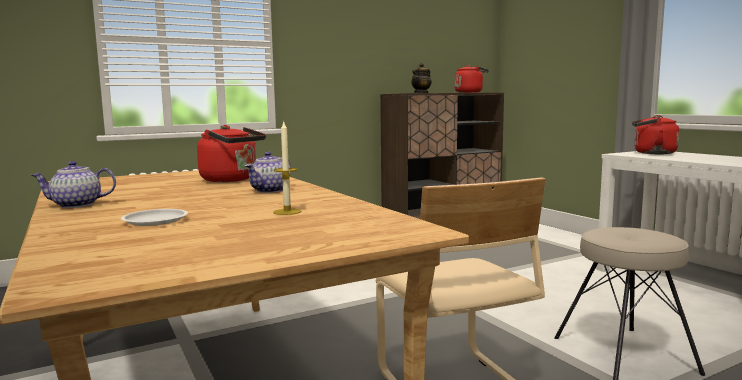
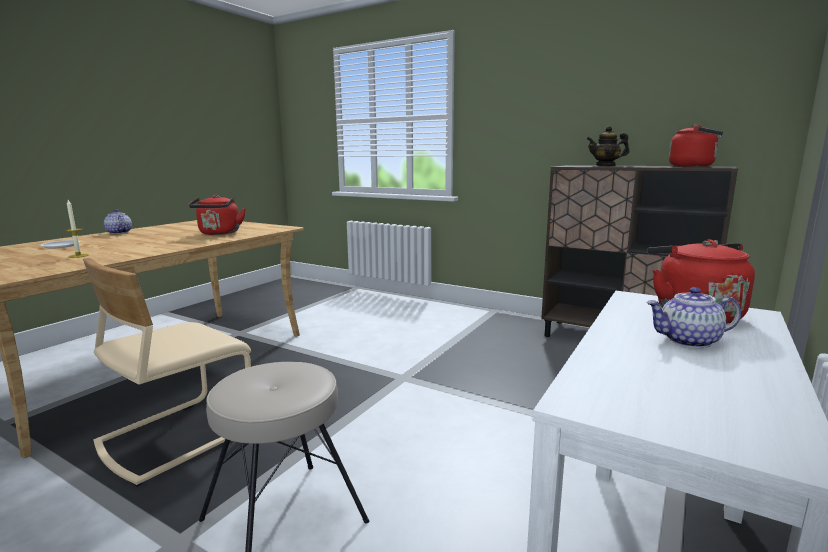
camera: 60 degrees right, 5 degrees up
teapot [245,152,291,193] -> teapot moved to [646,287,741,348]

